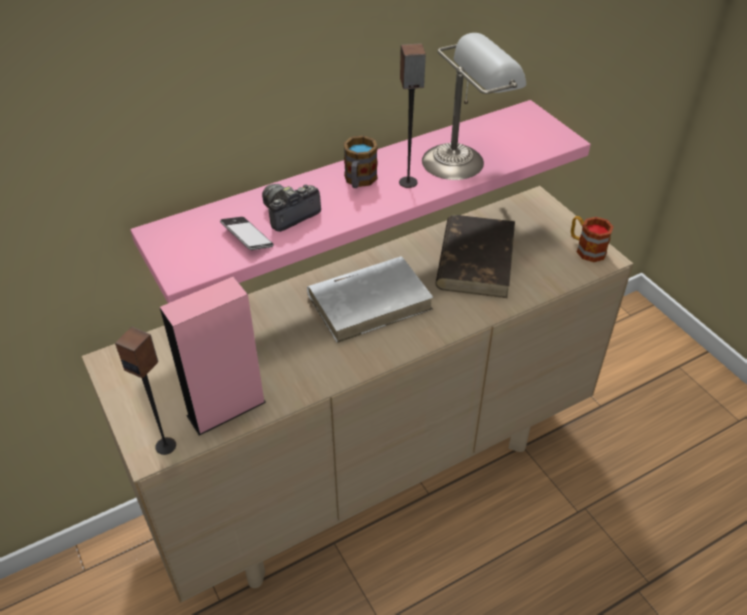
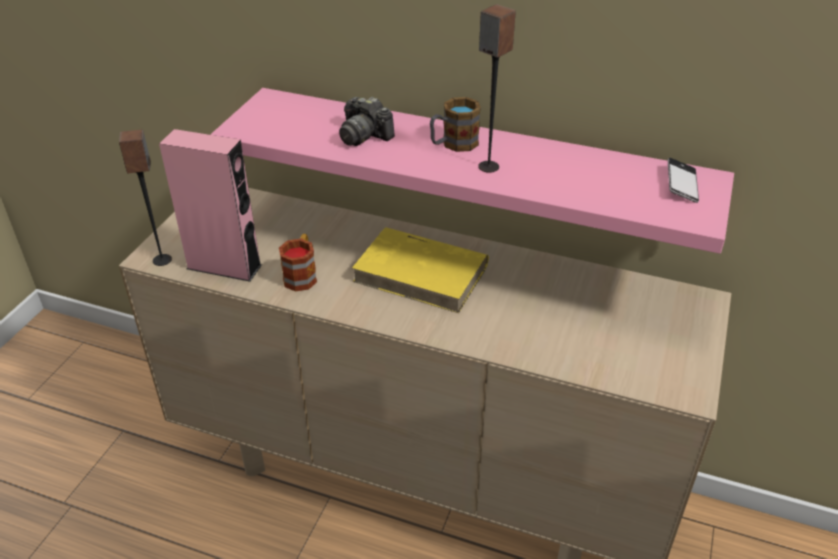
camera: 50 degrees right, 5 degrees down
phone [220,217,274,250] -> phone moved to [668,158,699,203]
camera [262,184,321,232] -> camera turned 150 degrees counterclockwise [339,97,395,146]
white book [307,256,434,343] -> yellow book [352,227,489,313]
white table lamp [422,33,526,180] -> none
brown book [435,215,515,298] -> none
mug [571,216,614,262] -> mug moved to [279,234,317,292]

